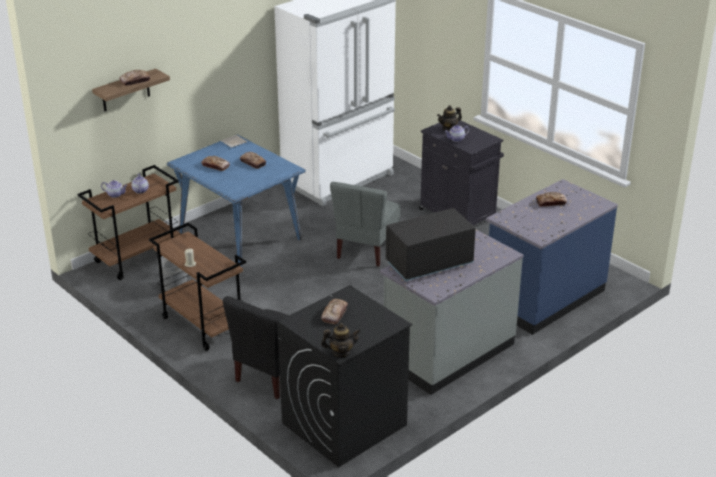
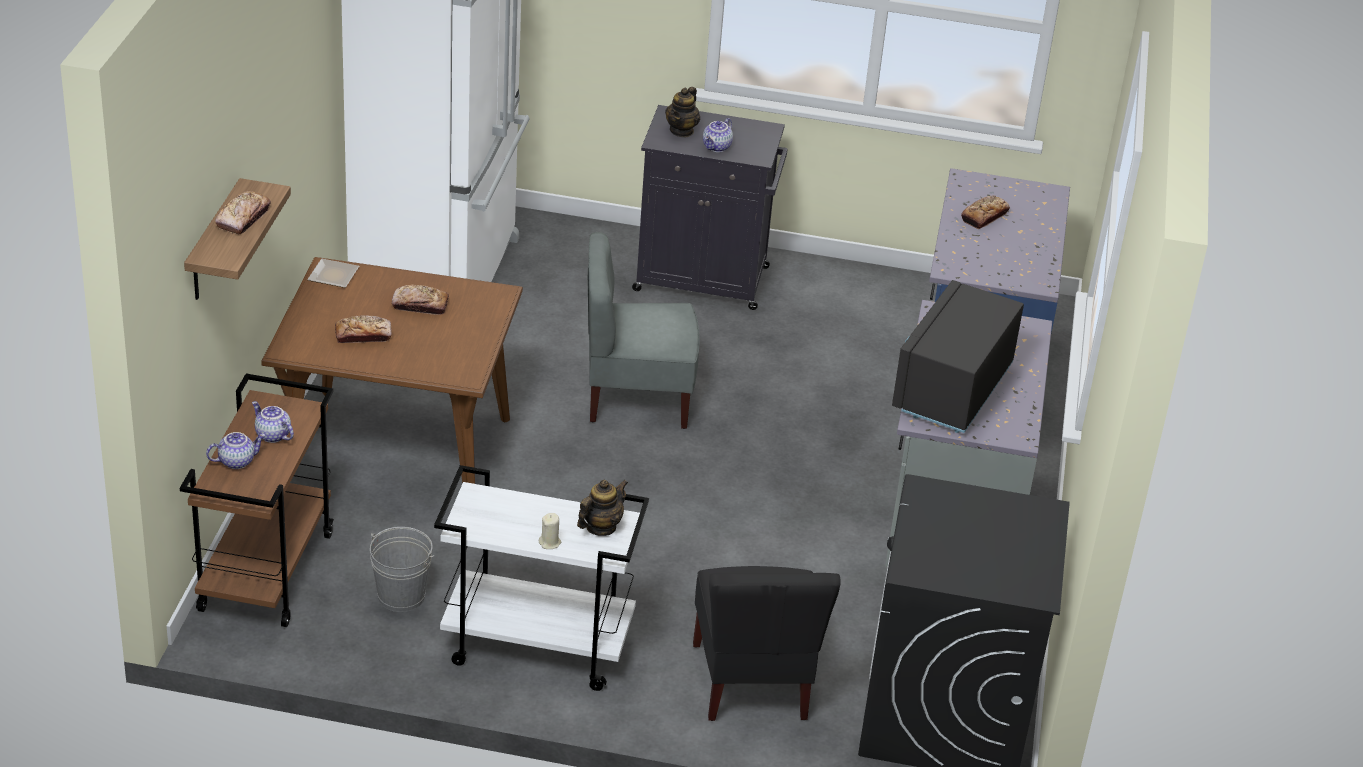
camera: 40 degrees left, 5 degrees up
brown cart [149,223,246,351] -> white cart [434,465,649,691]
blue dining table [167,135,305,267] -> brown dining table [261,257,523,484]
bread [321,299,348,324] -> none
teapot [321,323,361,358] -> teapot moved to [577,479,628,536]
grey chair [330,182,400,267] -> grey chair turned 105 degrees clockwise [588,232,700,429]

